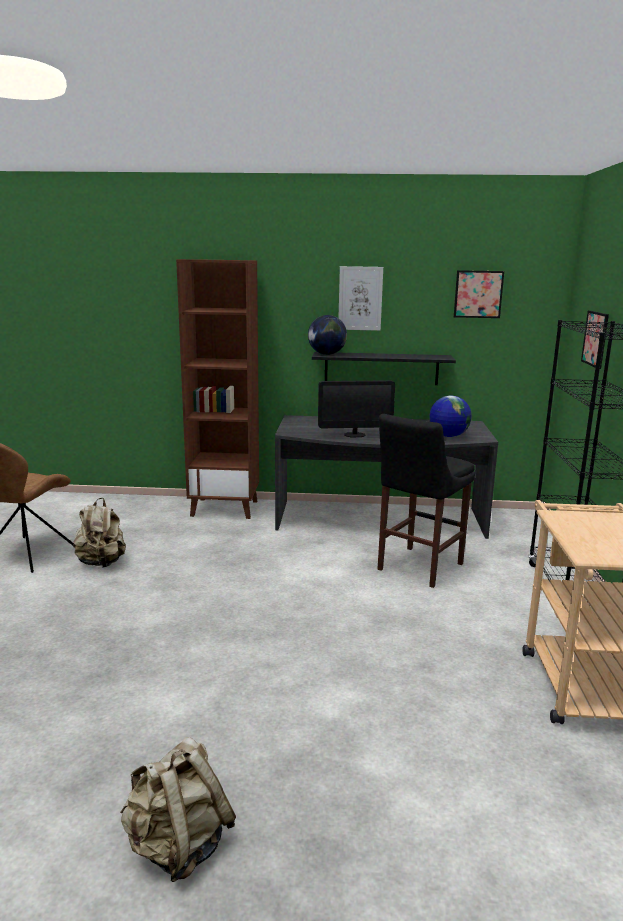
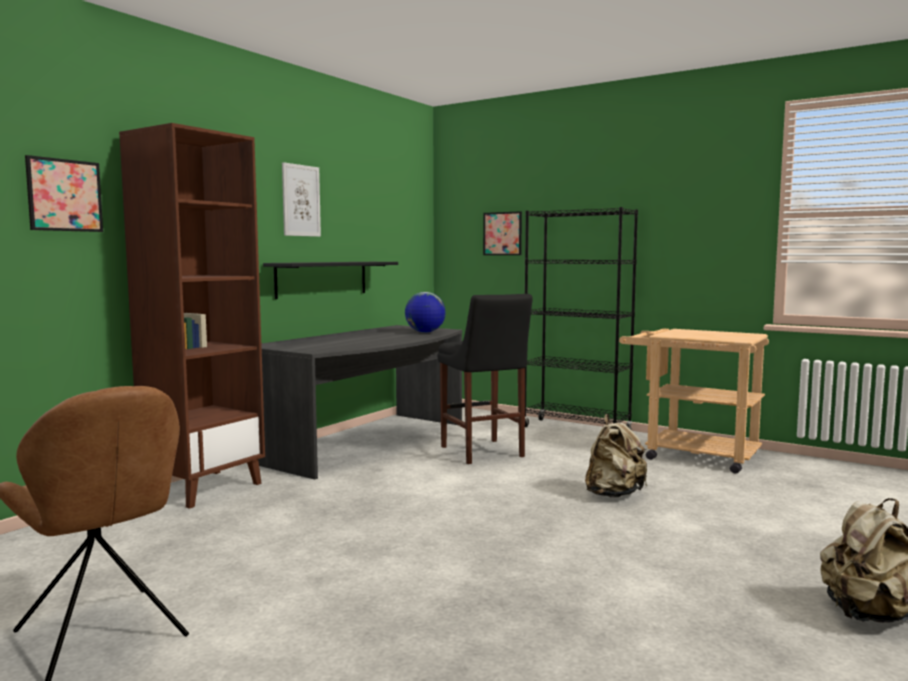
camera: 60 degrees left, 10 degrees down
beige backpack [73,498,126,568] -> beige backpack moved to [585,414,647,497]
globe [308,315,347,355] -> none
monitor [318,380,395,437] -> none
picture [454,270,504,318] -> picture moved to [25,155,103,232]

